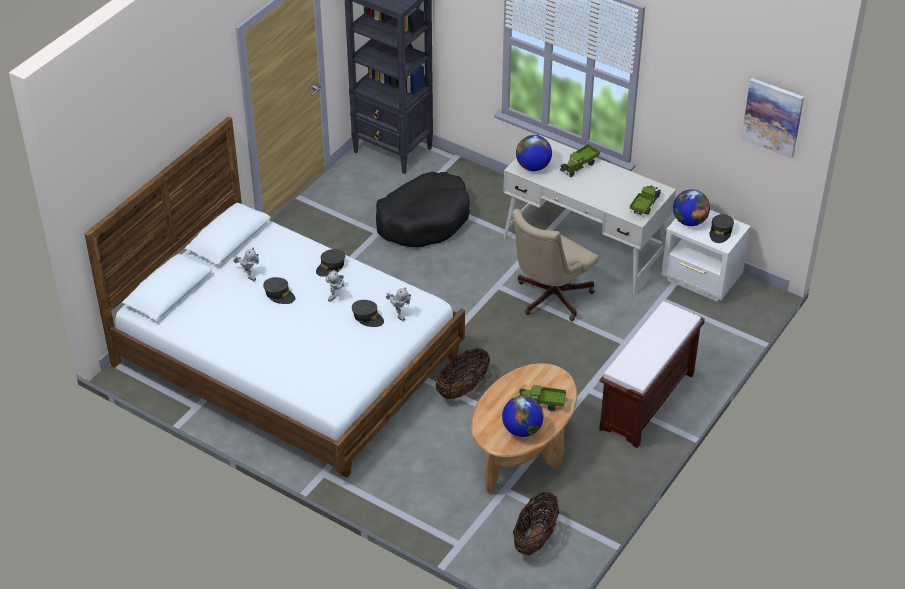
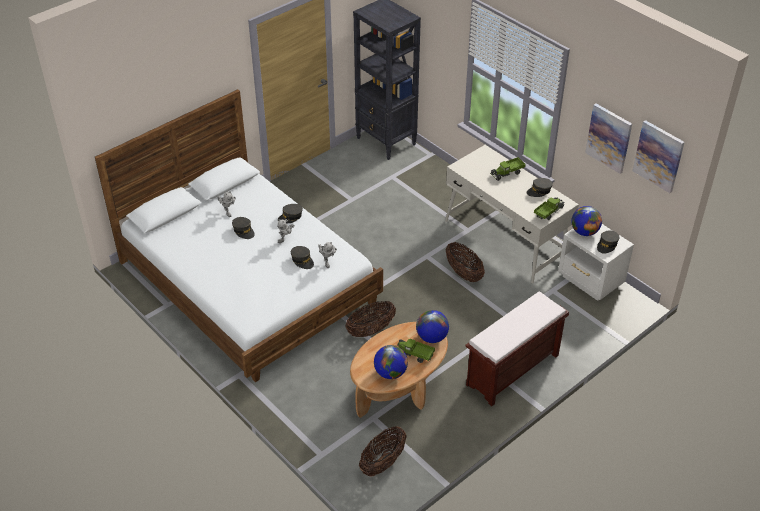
camera: 15 degrees right, 0 degrees up
black dog bed [376,172,470,247] -> none
beige office chair [512,209,598,321] -> basket [446,242,485,282]
globe [516,135,552,171] -> globe moved to [416,310,449,343]
none -> grey cap [527,178,553,197]
none -> picture [585,103,632,174]

